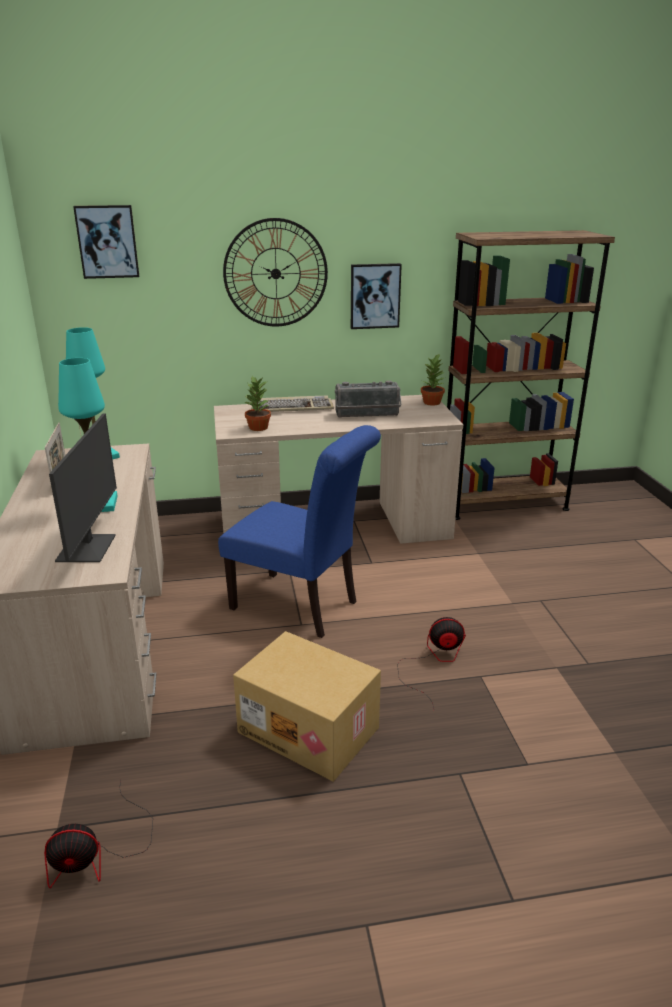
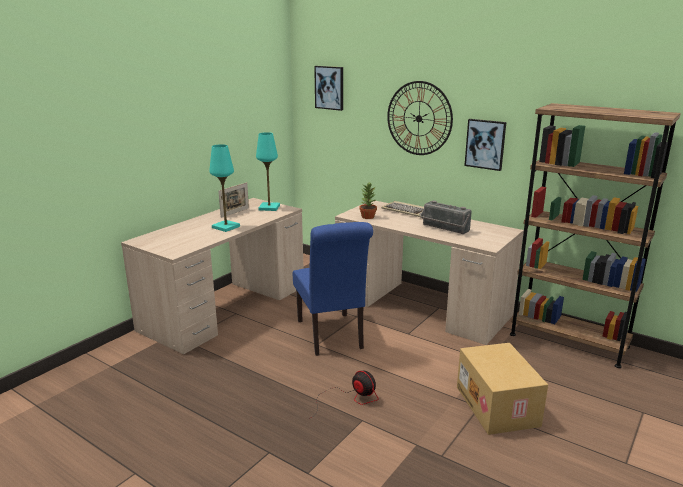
camera: 45 degrees right, 5 degrees down
fan [44,780,153,888] -> none
monitor [49,413,117,562] -> none
cardboard box [233,631,381,782] -> cardboard box moved to [457,343,548,435]
potted plant [421,353,445,406] -> none

